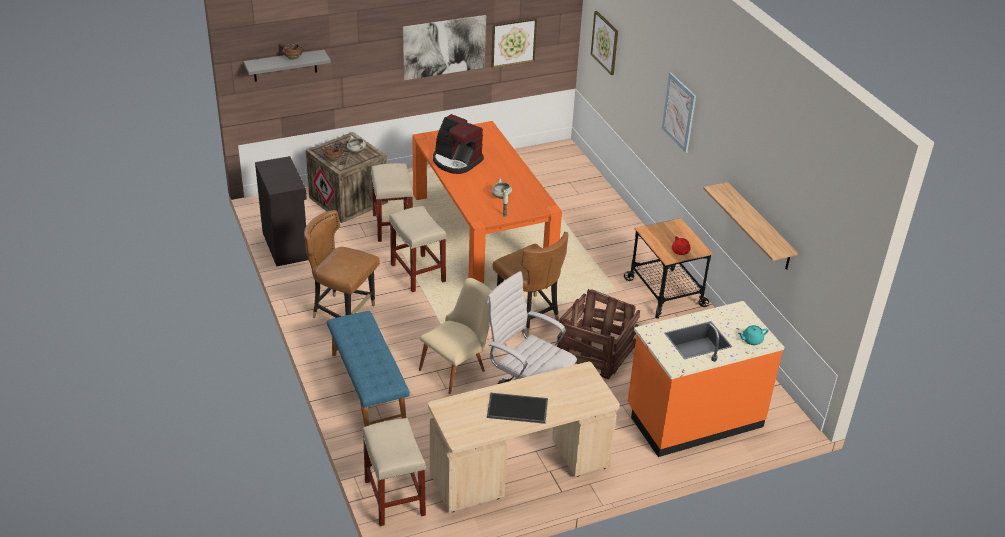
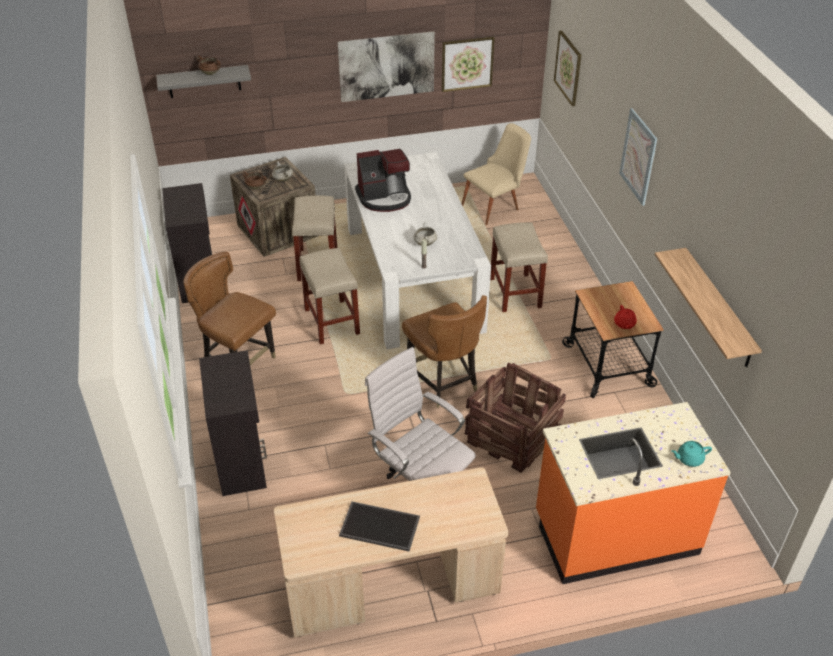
camera: 10 degrees right, 5 degrees up
blue bench [327,311,410,427] -> black cabinet [199,350,267,496]
beige stool [362,418,426,526] -> beige stool moved to [490,222,548,312]
orange dining table [412,121,562,284] -> white dining table [344,152,491,349]
beige chair [419,278,492,394] -> beige chair moved to [462,123,531,225]
coffee machine [433,114,484,174] -> coffee machine turned 60 degrees counterclockwise [355,149,411,212]

